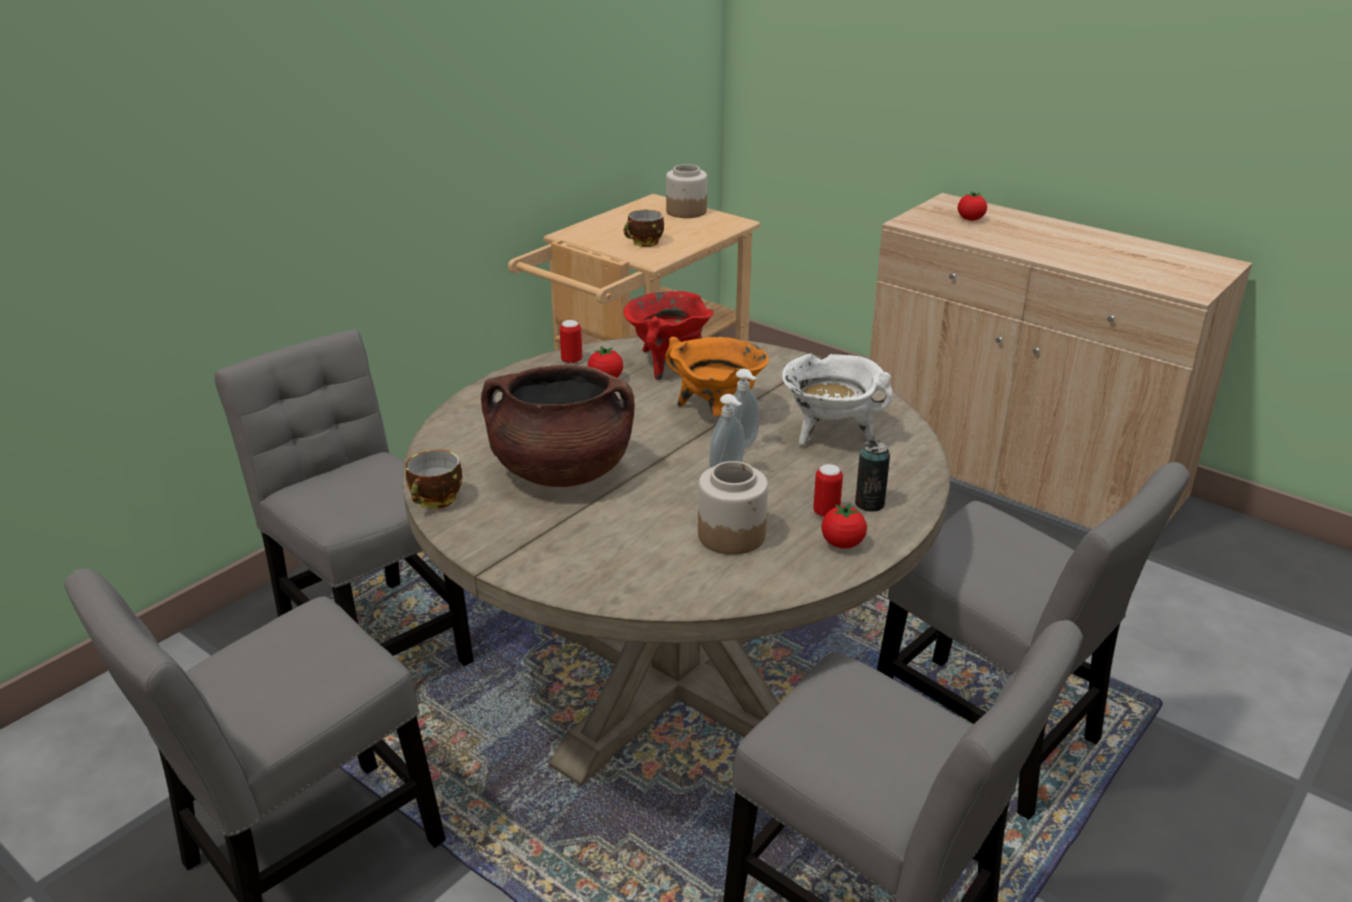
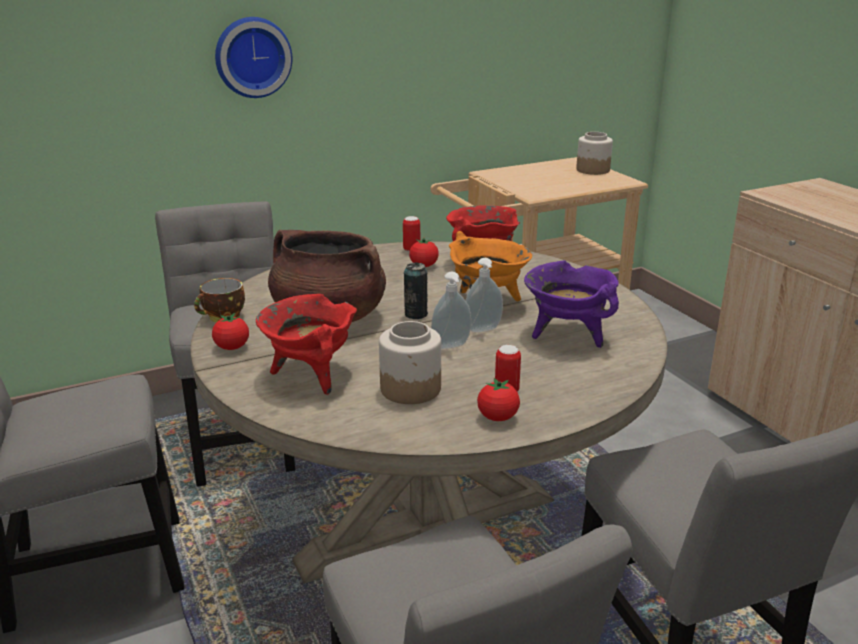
camera: 25 degrees right, 5 degrees down
cup [624,210,664,247] -> none
white cooking pot [782,353,893,446] -> purple cooking pot [524,261,619,348]
can [855,440,890,512] -> can moved to [404,262,428,319]
tomato [958,191,987,221] -> tomato moved to [212,313,249,350]
none -> wall clock [215,17,293,98]
none -> red cooking pot [256,294,357,395]

